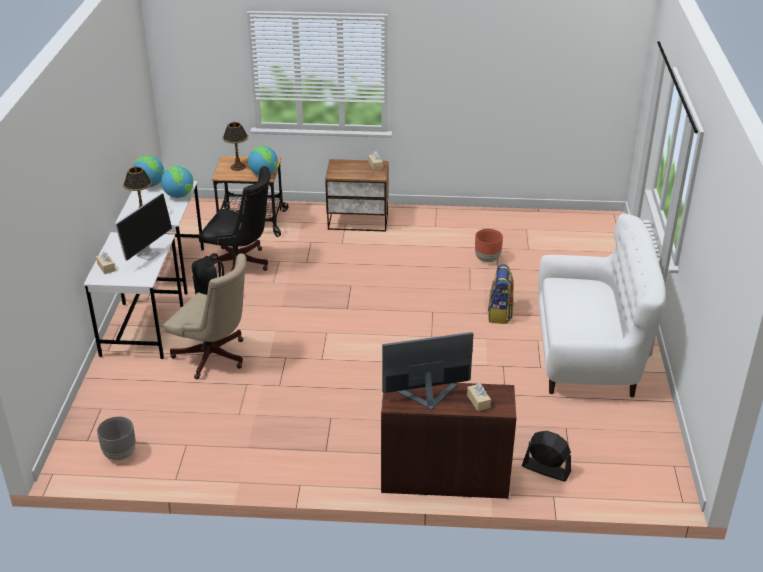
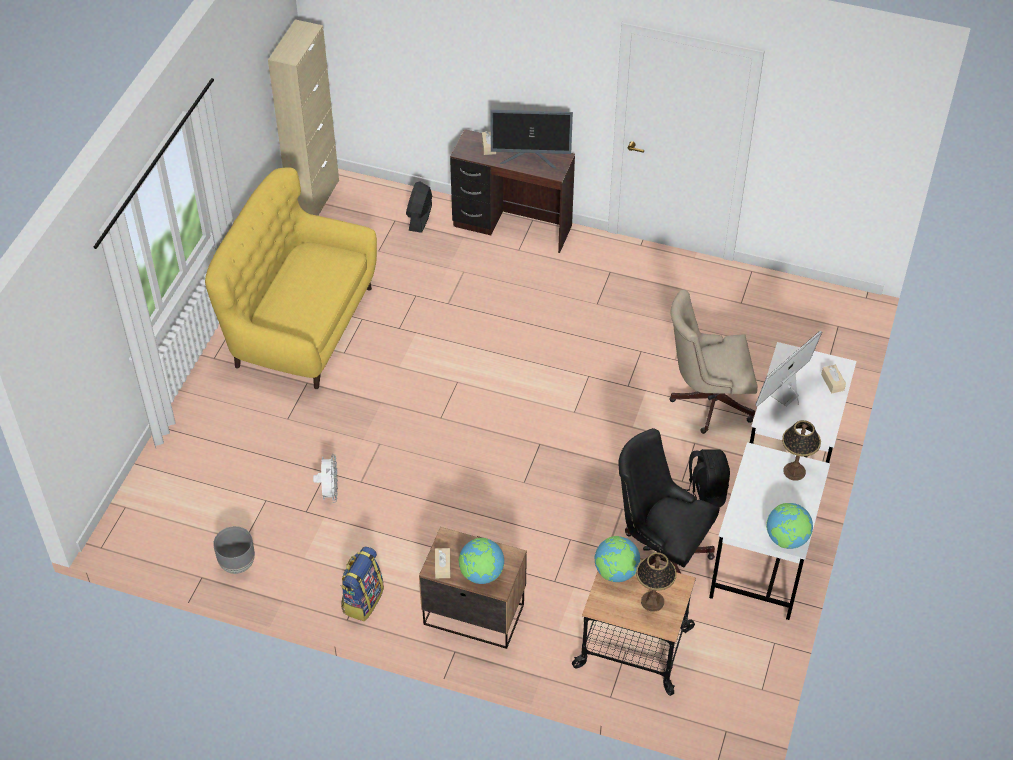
camera: 165 degrees left, 15 degrees up
grey planter [97,417,136,461] -> grey planter moved to [213,526,255,574]
globe [161,166,193,198] -> globe moved to [459,538,504,584]
beige office chair [163,253,246,379] -> beige office chair turned 45 degrees counterclockwise [669,290,758,434]
brown planter [475,229,503,262] -> white fan [313,454,338,503]
backpack [488,264,514,324] -> backpack moved to [341,547,384,621]
black fan [522,431,571,481] -> black fan turned 60 degrees clockwise [406,182,432,233]
white sofa [538,213,666,398] -> yellow sofa [205,168,377,389]
none -> beige cabinet [268,19,339,216]

